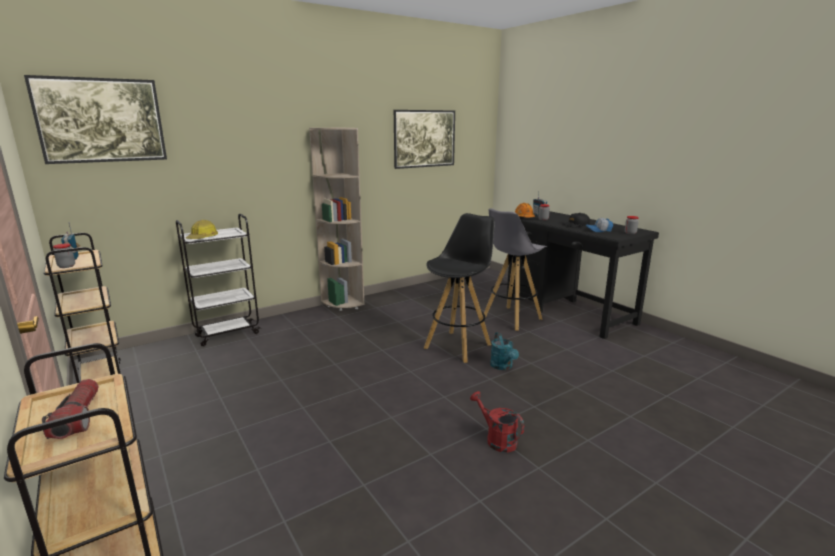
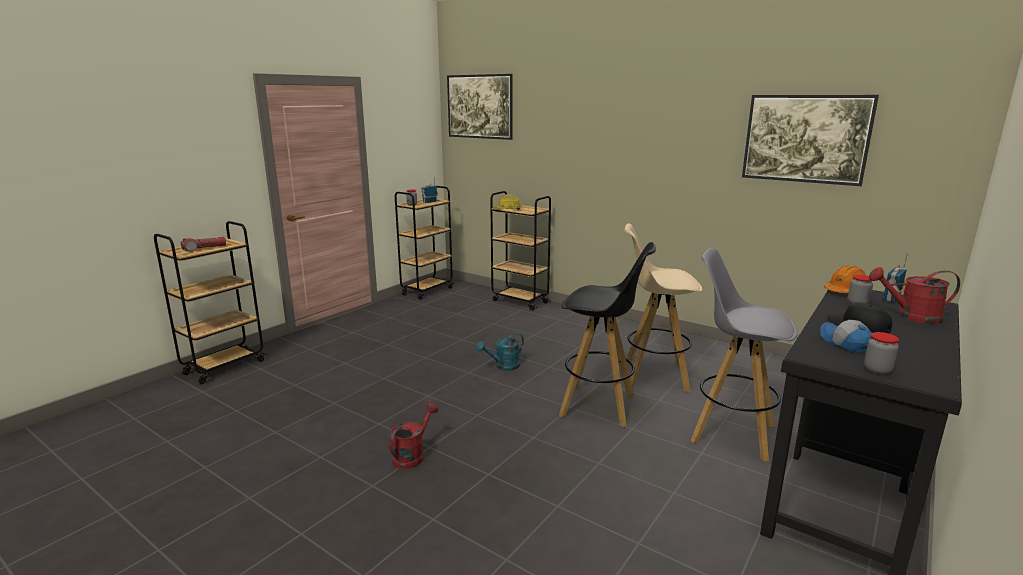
camera: 70 degrees right, 0 degrees up
white cart [176,214,260,347] -> brown cart [490,191,551,311]
beige bookcase [309,128,365,311] -> none
turquoise watering can [490,332,519,370] -> turquoise watering can moved to [476,333,524,371]
none -> beige stool [624,223,702,393]
none -> red watering can [869,267,960,324]

